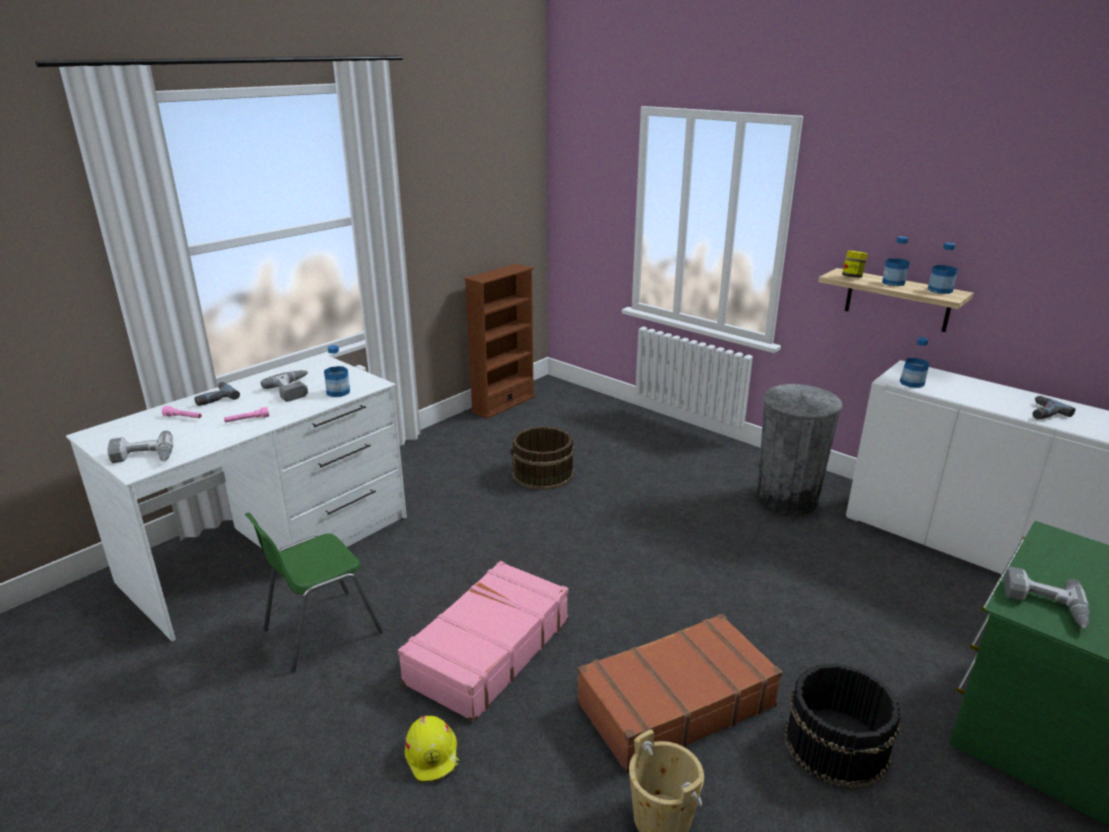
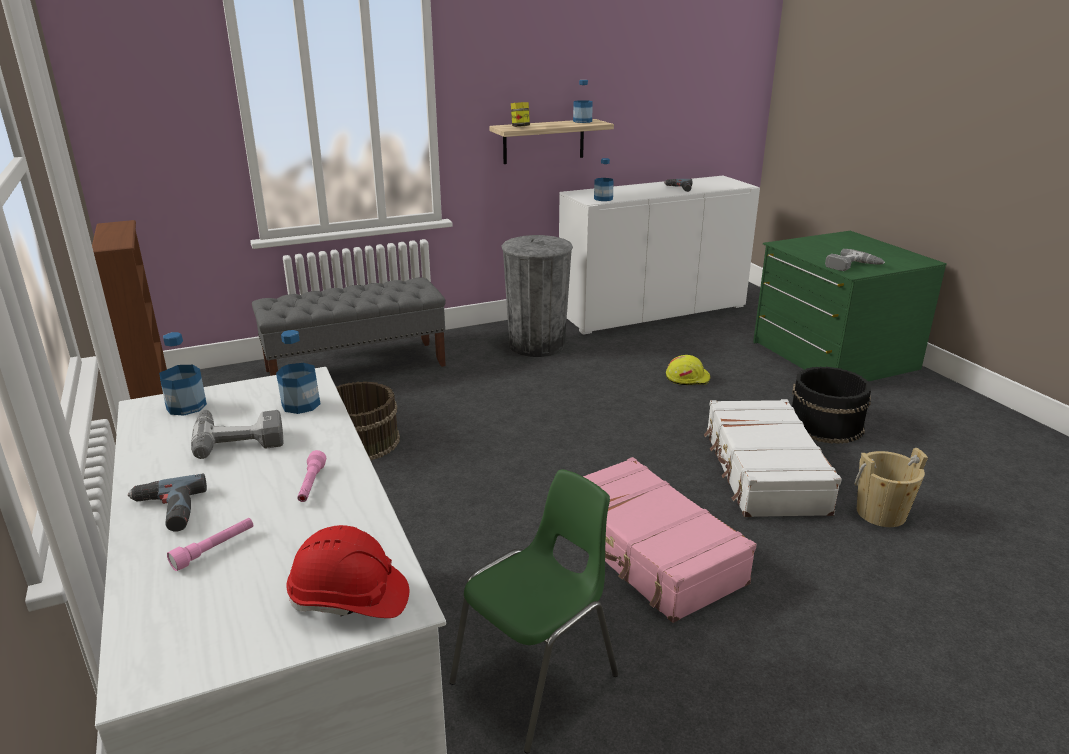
camera: 65 degrees left, 0 degrees up
power drill [107,430,173,463] -> red hard hat [286,525,409,618]
green chair [245,512,383,673] -> green chair turned 120 degrees counterclockwise [449,469,618,753]
yellow hard hat [405,716,460,783] -> yellow hard hat moved to [666,355,711,385]
brown suitcase [577,614,782,773] -> white suitcase [704,399,842,517]
bottle [882,237,910,286] -> bottle moved to [159,332,207,416]
none -> grey bench [252,278,446,376]

